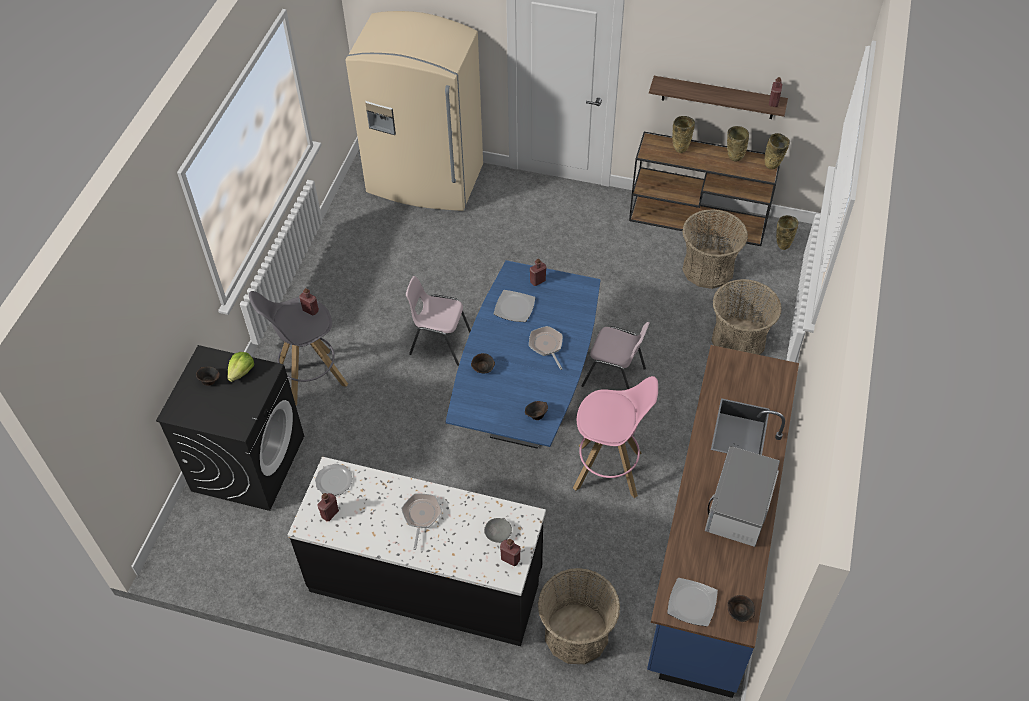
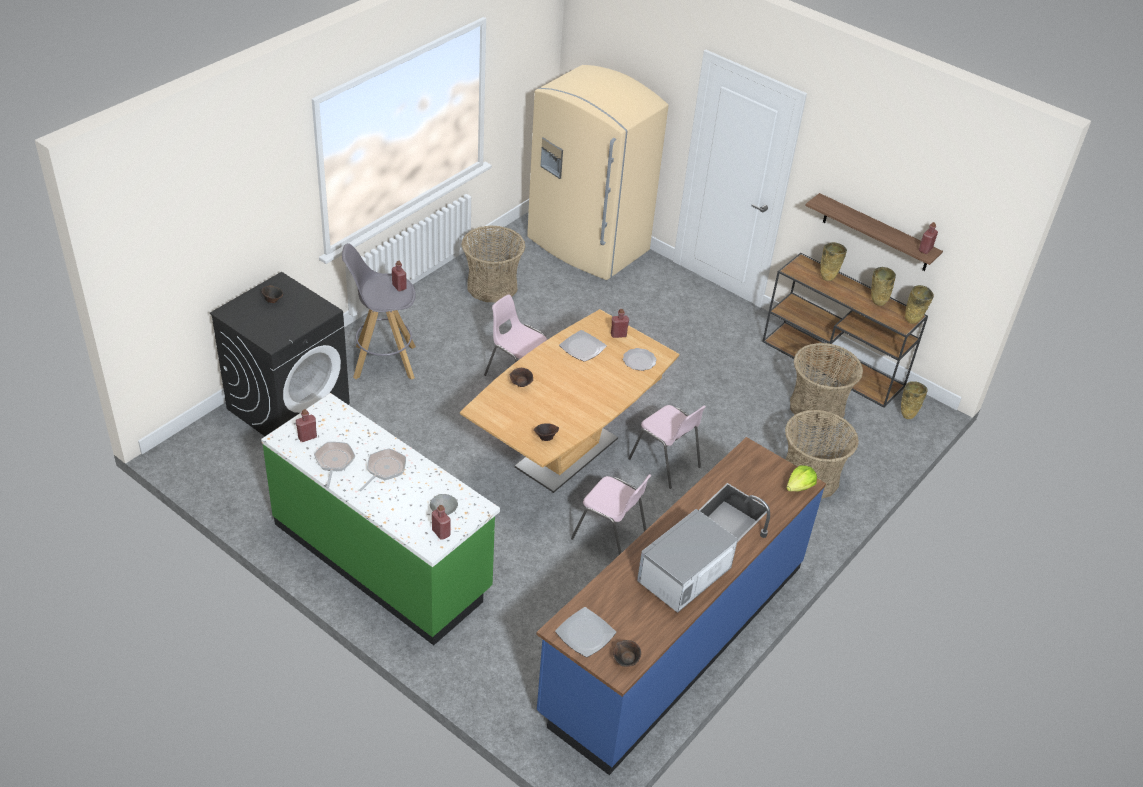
camera: 20 degrees right, 10 degrees down
lettuce [227,352,254,382] -> lettuce moved to [786,465,817,492]
black counter [288,457,546,646] -> green counter [261,393,500,645]
plate [315,464,353,496] -> plate moved to [623,348,657,371]
blue dining table [446,260,601,449] -> brown dining table [460,309,679,493]
frying pan [529,326,563,370] -> frying pan moved to [314,442,355,488]
basket [538,568,620,664] -> basket moved to [461,225,525,302]
pink stool [573,376,658,498] -> pink chair [571,474,652,555]

